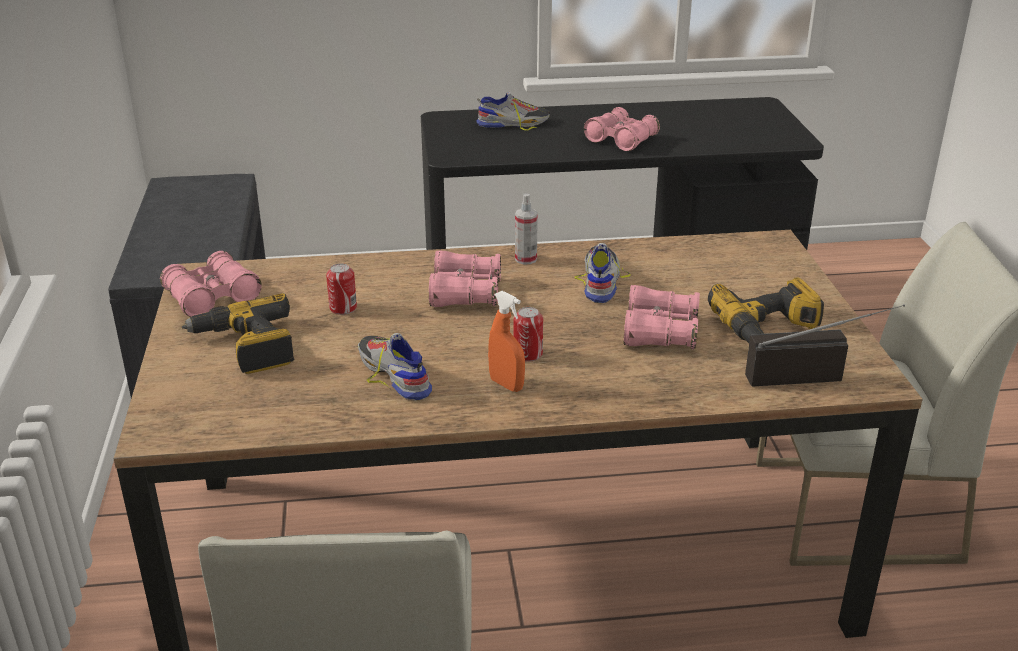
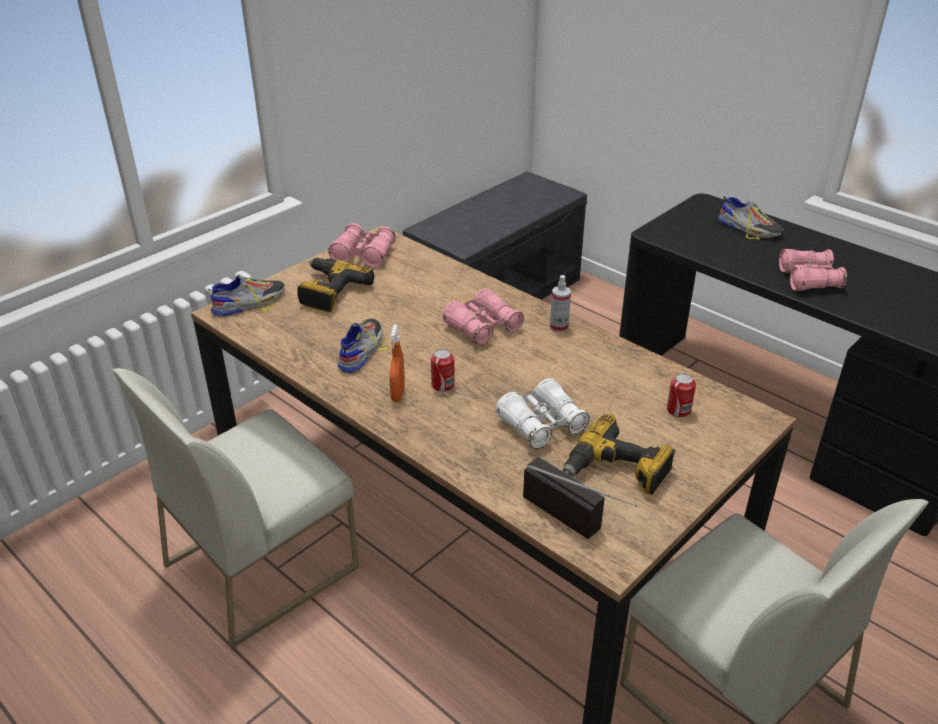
camera: 50 degrees right, 5 degrees up
can [326,263,357,315] -> can moved to [667,373,696,417]
shoe [575,243,631,303] -> shoe moved to [208,274,285,316]
pink binoculars [624,285,700,349] -> white binoculars [496,378,590,449]

